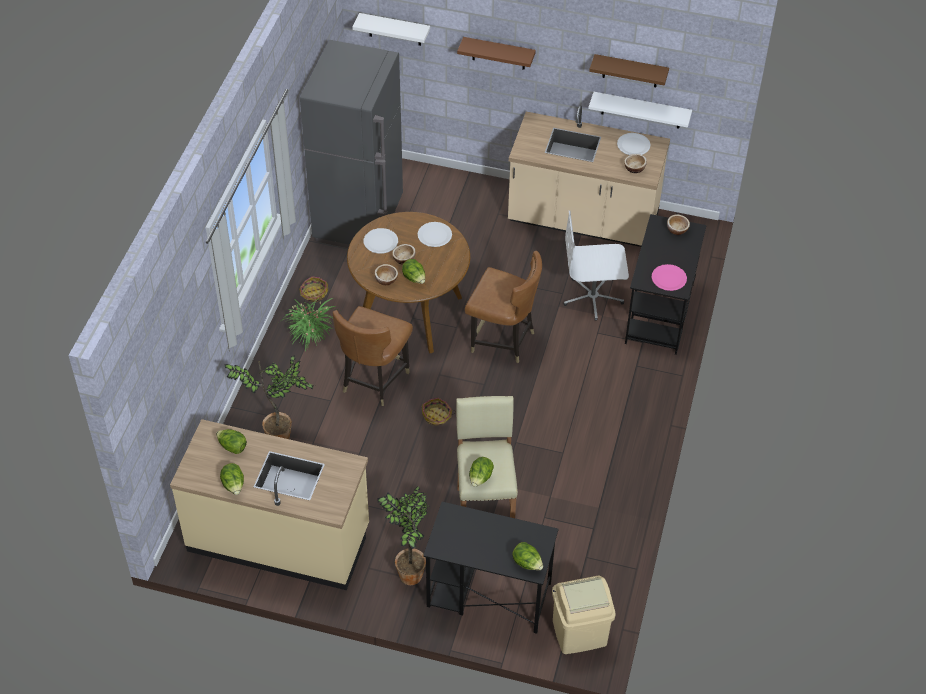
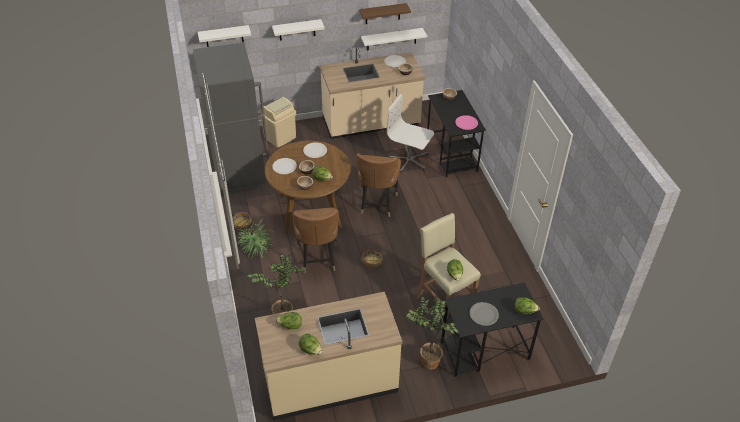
camera: 30 degrees left, 5 degrees down
brown shelf [457,37,536,70] -> white shelf [272,19,325,41]
brown chair [465,251,542,363] -> brown chair turned 105 degrees clockwise [356,153,401,217]
beige trash can [552,575,616,654] -> beige trash can moved to [262,97,296,148]
white office chair [563,211,629,321] -> white office chair turned 60 degrees clockwise [387,94,434,173]
none -> grey plate [469,302,499,326]

